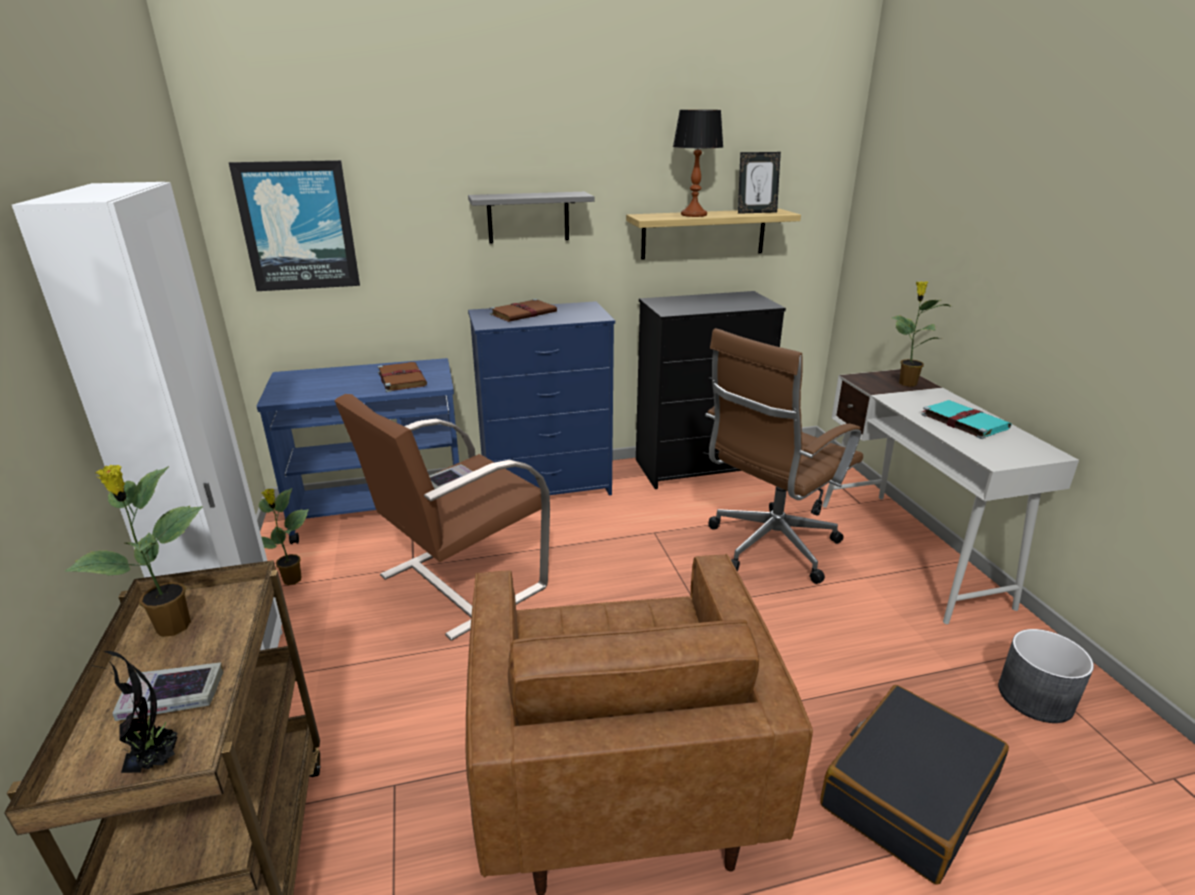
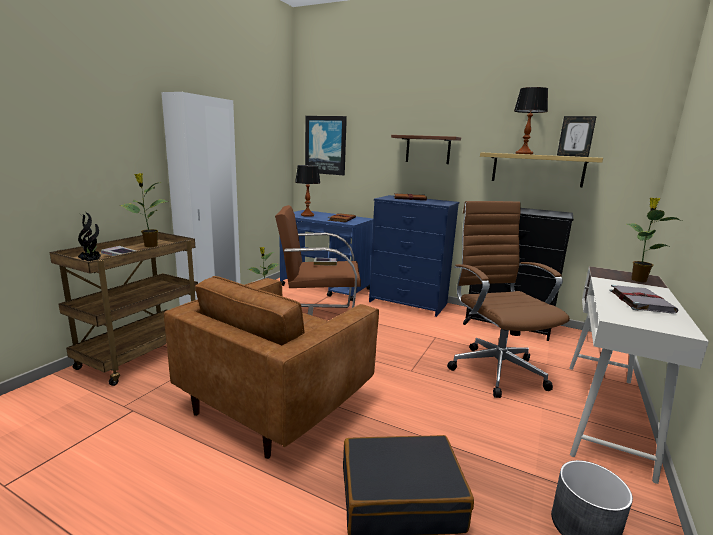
camera: 40 degrees right, 10 degrees down
grey shelf [468,192,594,244] -> brown shelf [391,135,461,164]
brown office chair [705,328,863,584] -> brown office chair turned 75 degrees clockwise [447,201,570,398]
turquoise book [922,400,1011,439] -> grey book [609,285,678,314]
none -> table lamp [295,165,320,217]

